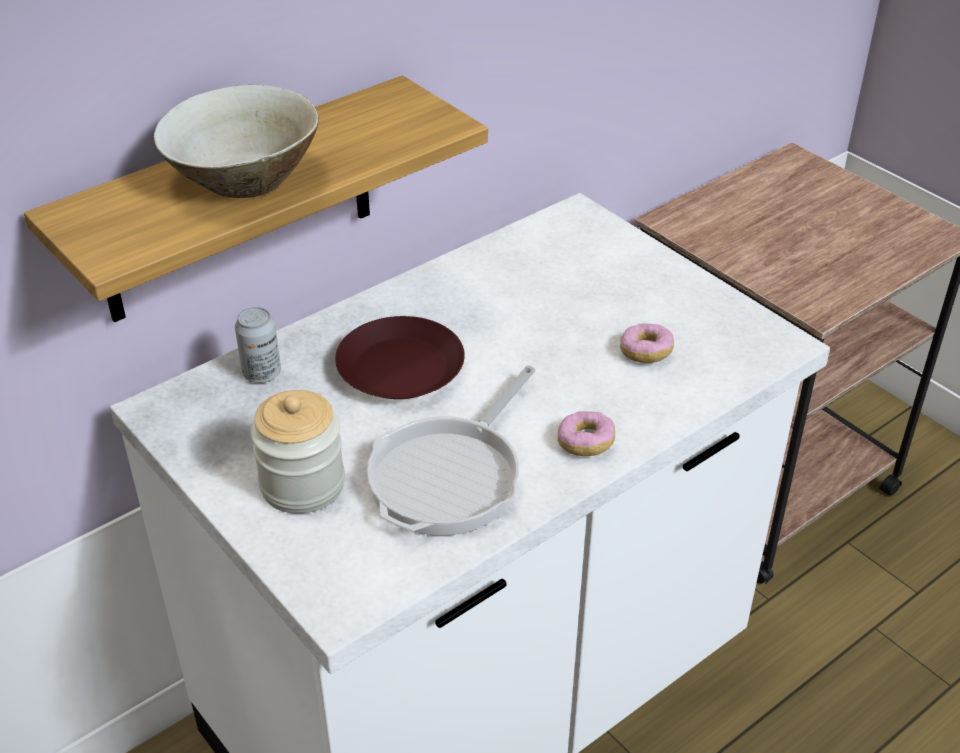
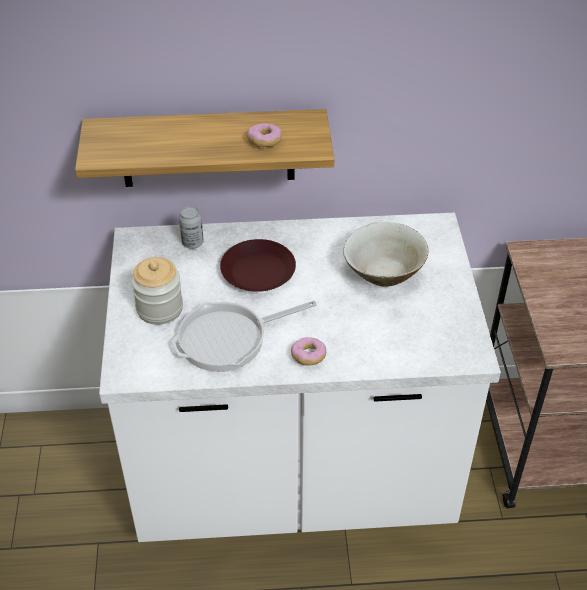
camera: 35 degrees right, 5 degrees up
beige bowl [154,85,319,198] -> beige bowl moved to [343,222,428,287]
donut [620,323,674,363] -> donut moved to [247,123,282,147]

